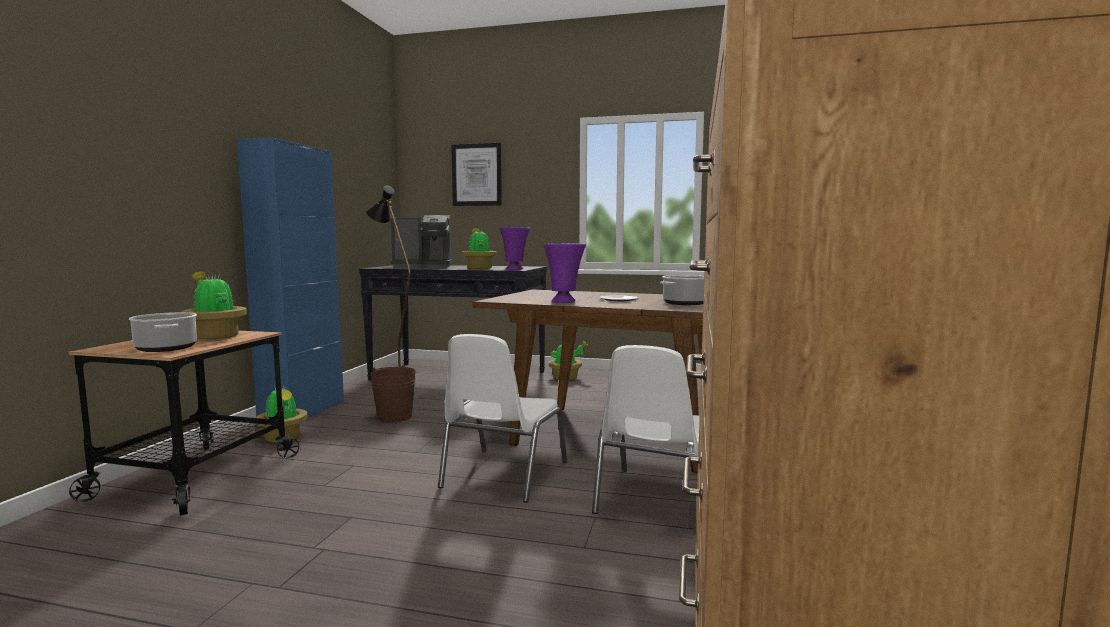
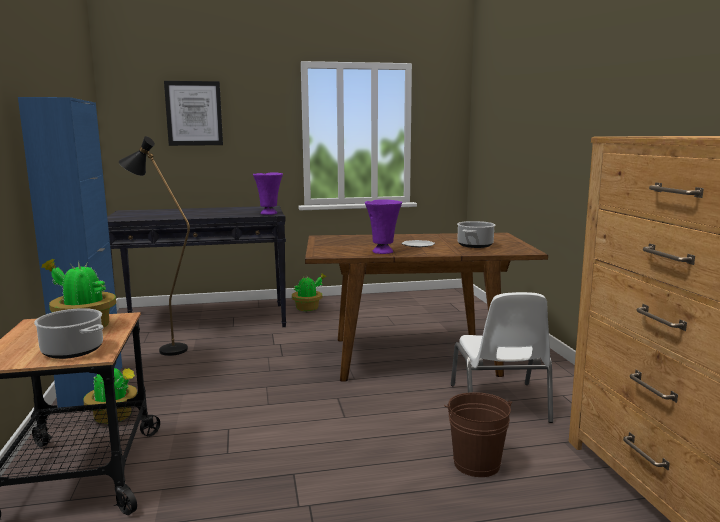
camera: 25 degrees left, 5 degrees up
brown bucket [370,367,417,422] -> brown bucket moved to [444,392,512,477]
coffee machine [391,215,452,268] -> none
white chair [438,334,567,503] -> none
potted plant [461,228,497,269] -> none

